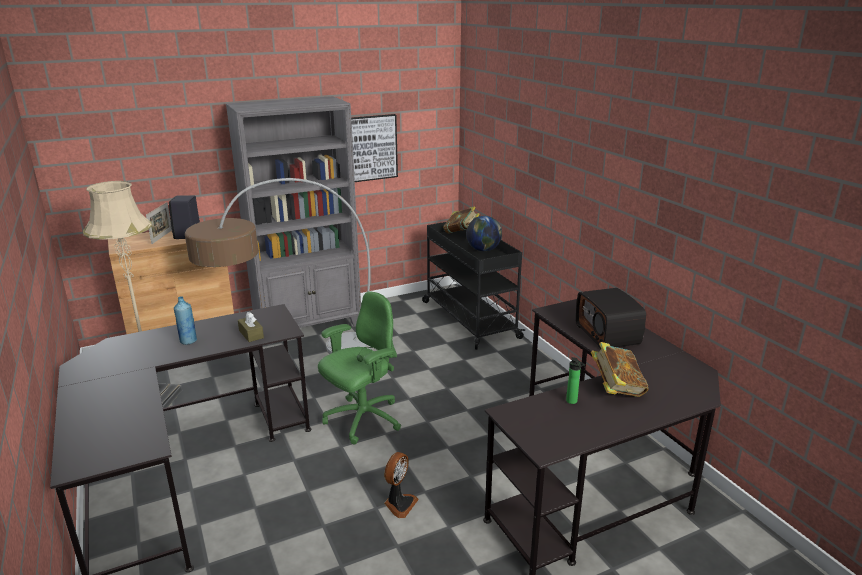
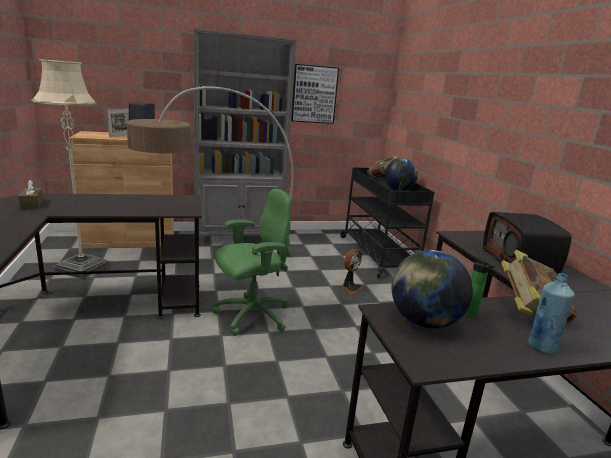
camera: 10 degrees right, 5 degrees down
blue bottle [174,297,197,345] -> blue bottle moved to [529,273,575,354]
brown tissue box [238,312,264,342] -> brown tissue box moved to [18,180,43,209]
fan [384,452,419,518] -> fan moved to [340,249,364,295]
none -> globe [392,250,473,329]

